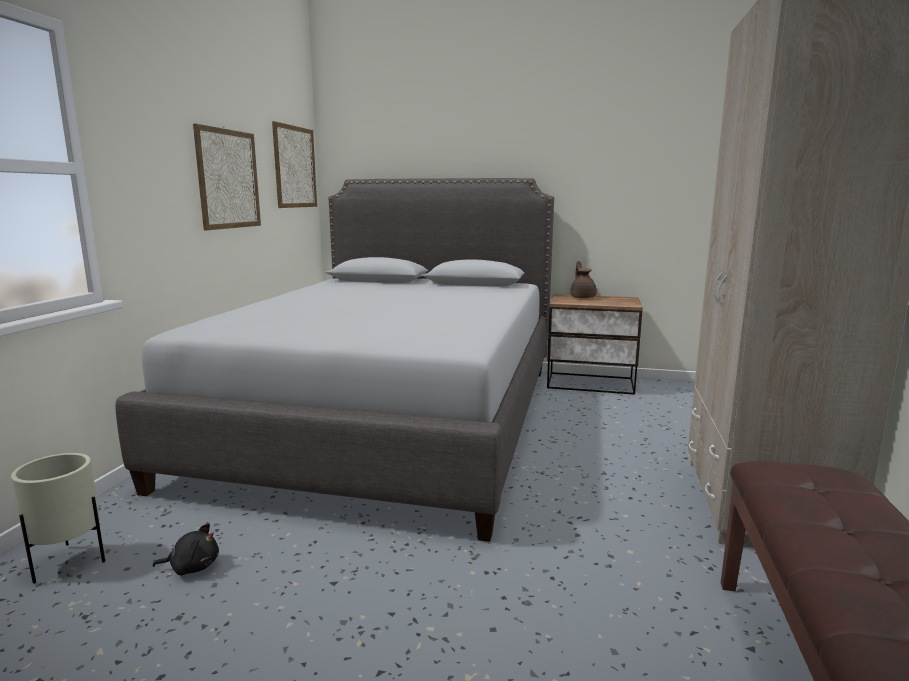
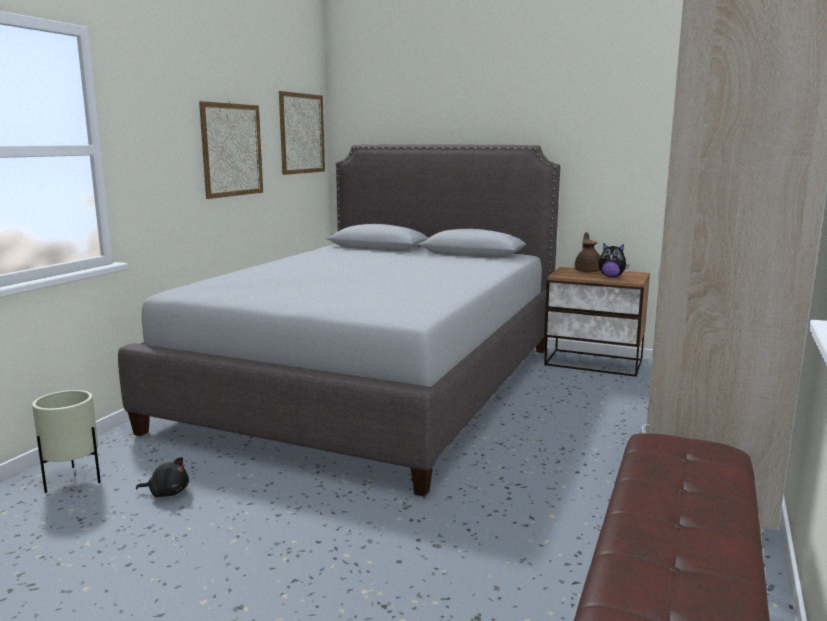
camera: 10 degrees right, 0 degrees up
none -> plush toy [599,243,629,277]

